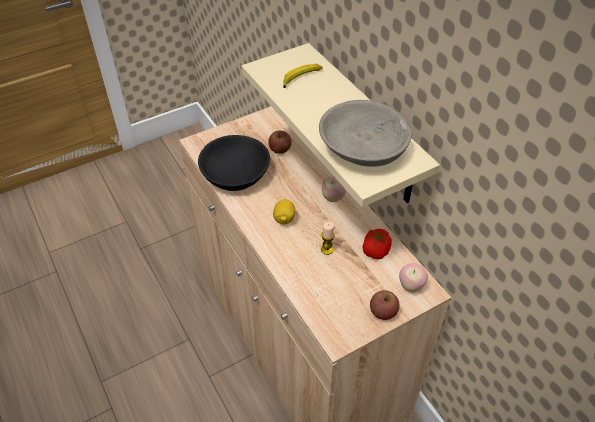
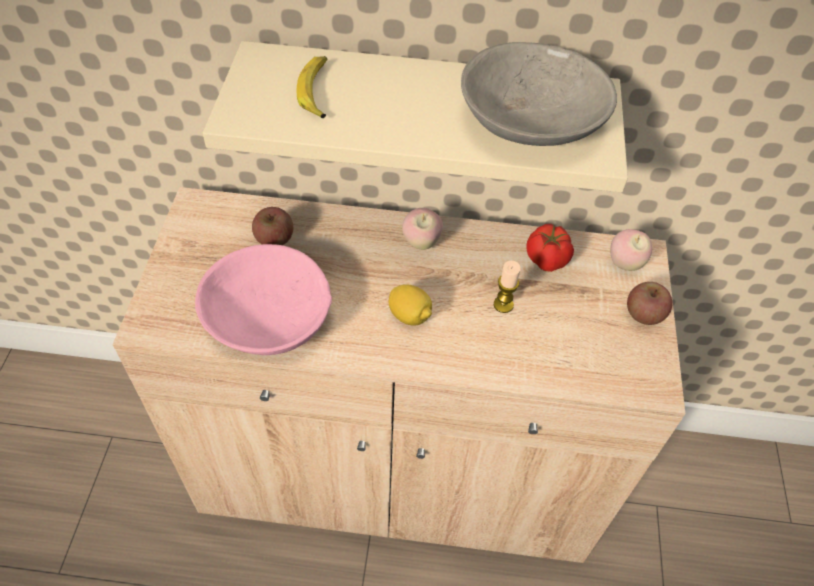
camera: 55 degrees left, 5 degrees up
black bowl [198,135,270,191] -> pink bowl [195,244,332,355]

